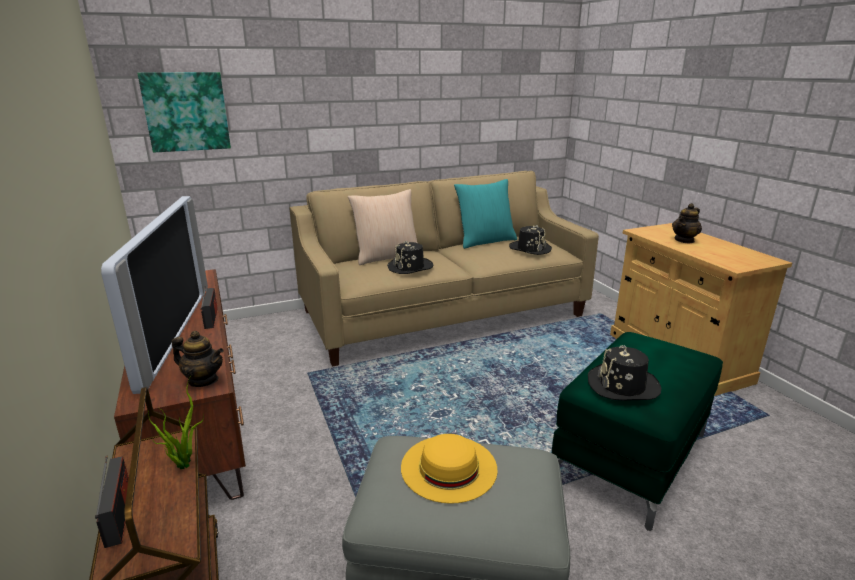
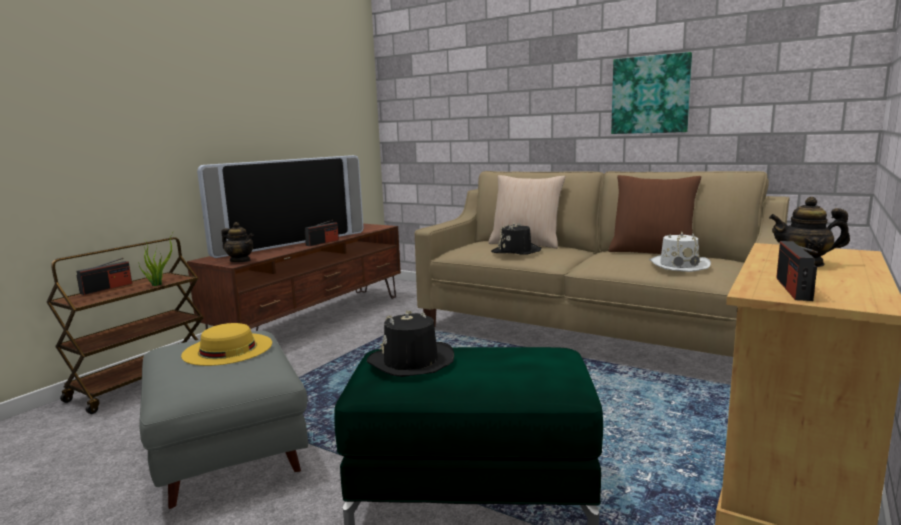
camera: 55 degrees right, 10 degrees down
picture [137,72,231,152] -> picture moved to [611,52,692,134]
teapot [172,331,224,387] -> teapot turned 45 degrees counterclockwise [221,222,254,262]
turquoise pillow [454,179,517,249] -> brown pillow [609,175,702,254]
black hat [509,225,552,255] -> white hat [649,232,711,272]
none -> radio [776,241,818,301]

